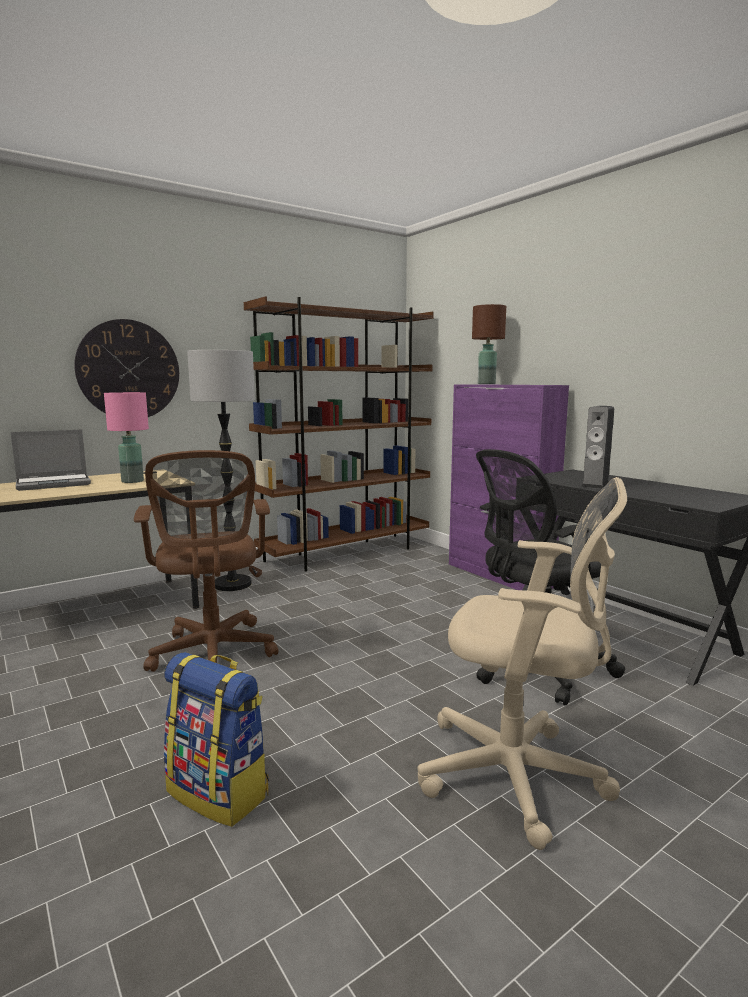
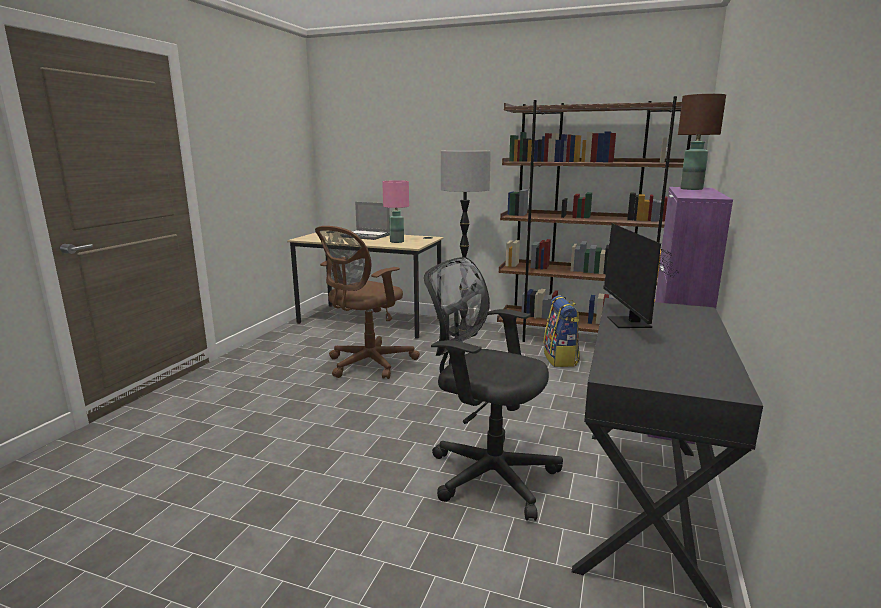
camera: 55 degrees right, 5 degrees up
wall clock [74,319,179,417] -> none
backpack [164,652,269,827] -> backpack moved to [543,296,580,367]
beige office chair [418,477,627,850] -> none
speaker [581,406,614,489] -> monitor [603,223,678,328]

